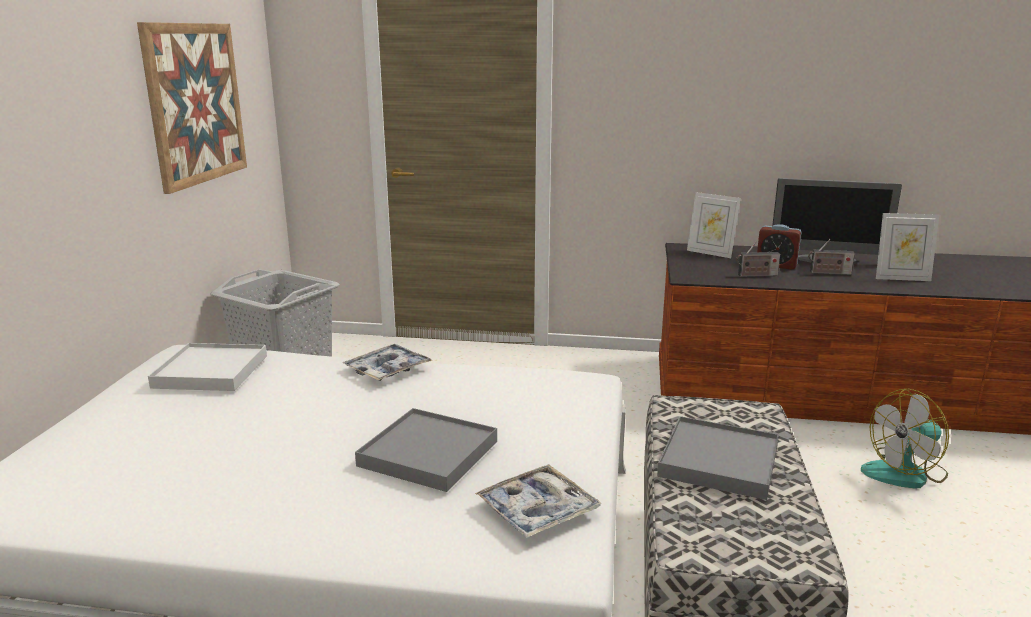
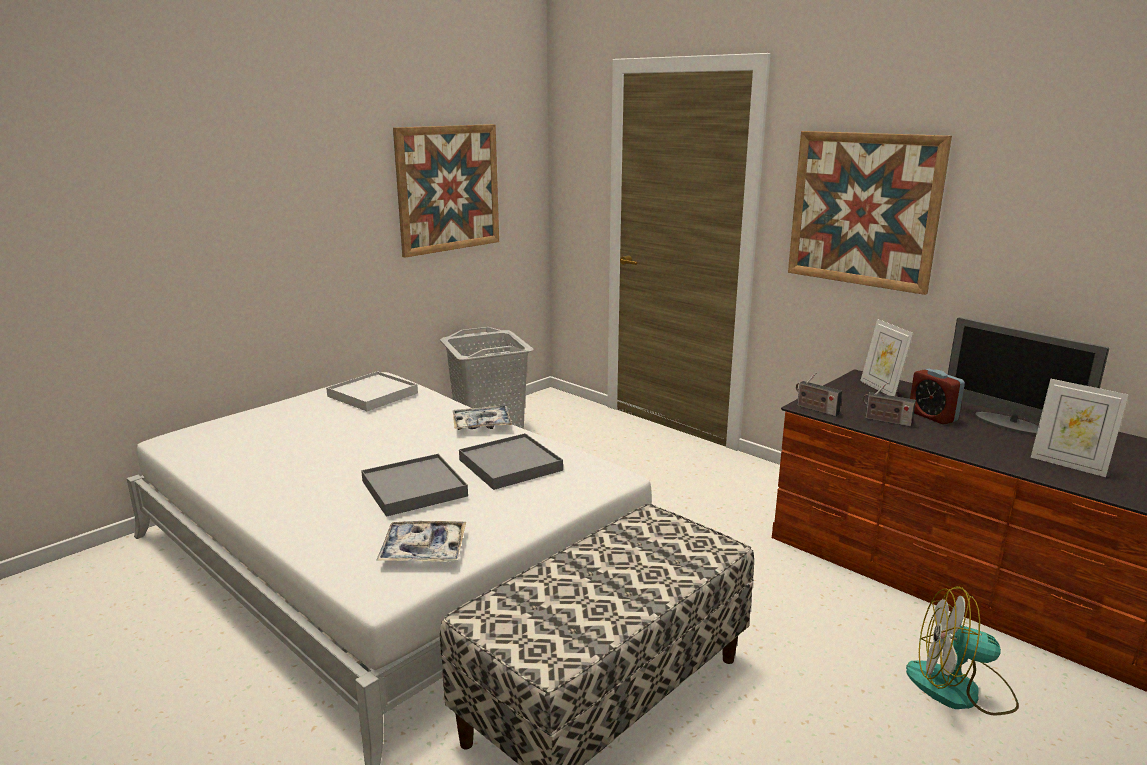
camera: 35 degrees right, 0 degrees up
grey tray [657,416,779,500] -> grey tray moved to [459,433,563,490]
radio [808,239,855,275] -> radio moved to [796,372,842,417]
none -> picture [788,131,952,295]

